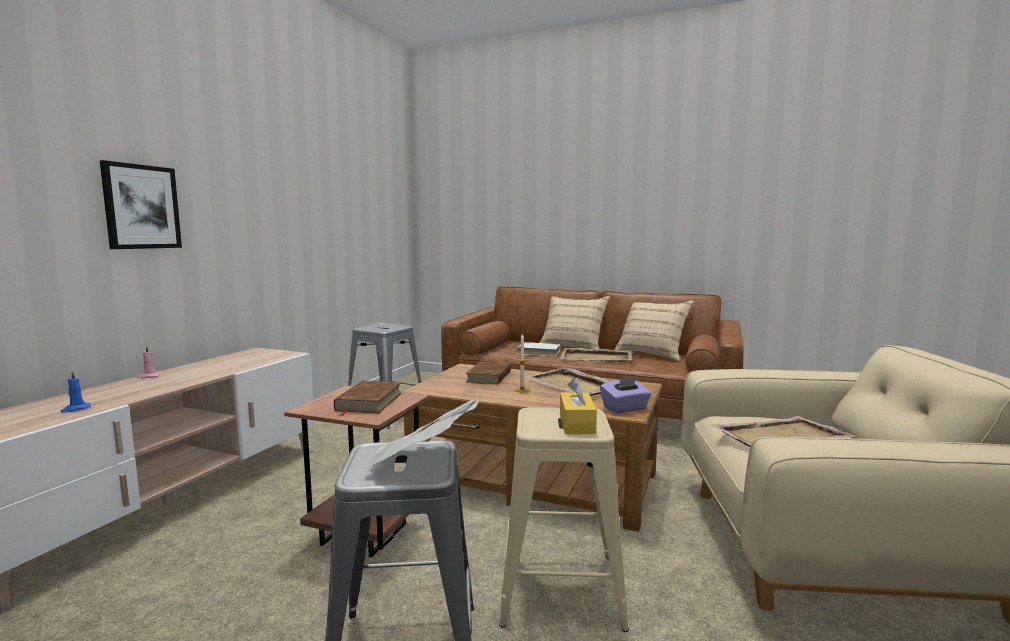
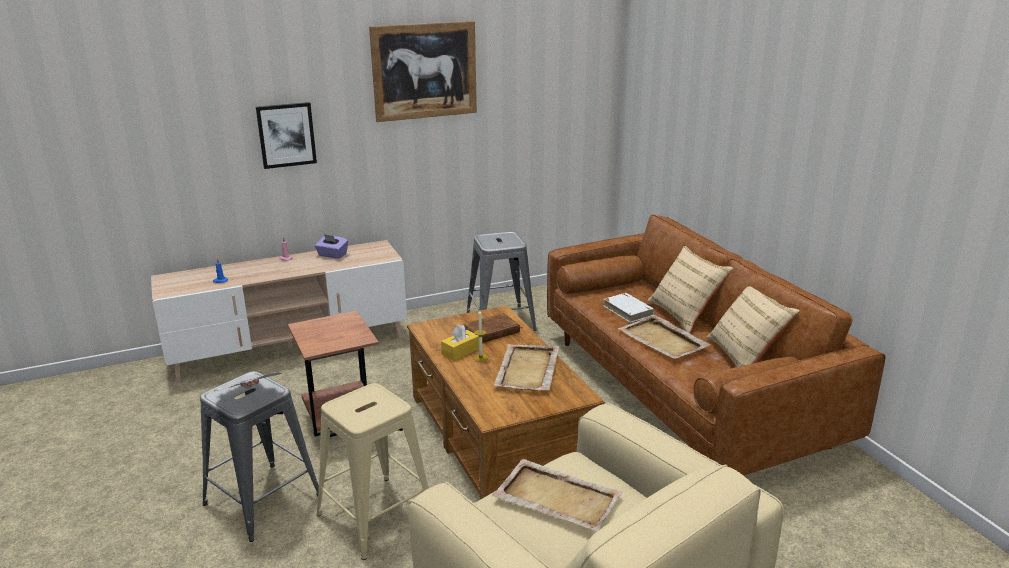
camera: 45 degrees right, 15 degrees up
brown book [334,380,402,416] -> none
yellow tissue box [560,377,597,434] -> yellow tissue box moved to [441,324,479,361]
purple tissue box [600,376,651,413] -> purple tissue box moved to [315,234,348,259]
none -> picture [369,21,477,122]

